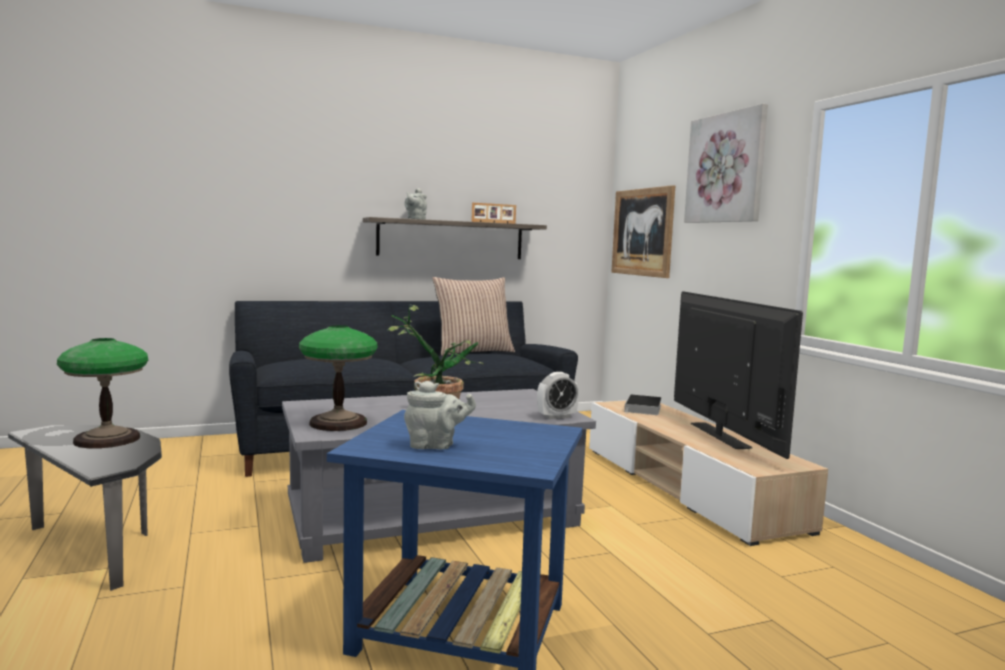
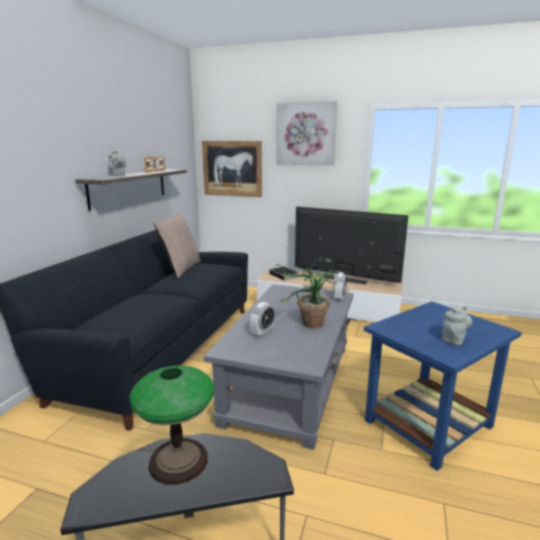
camera: 50 degrees left, 10 degrees up
table lamp [299,325,378,431] -> none
none -> alarm clock [250,302,275,337]

